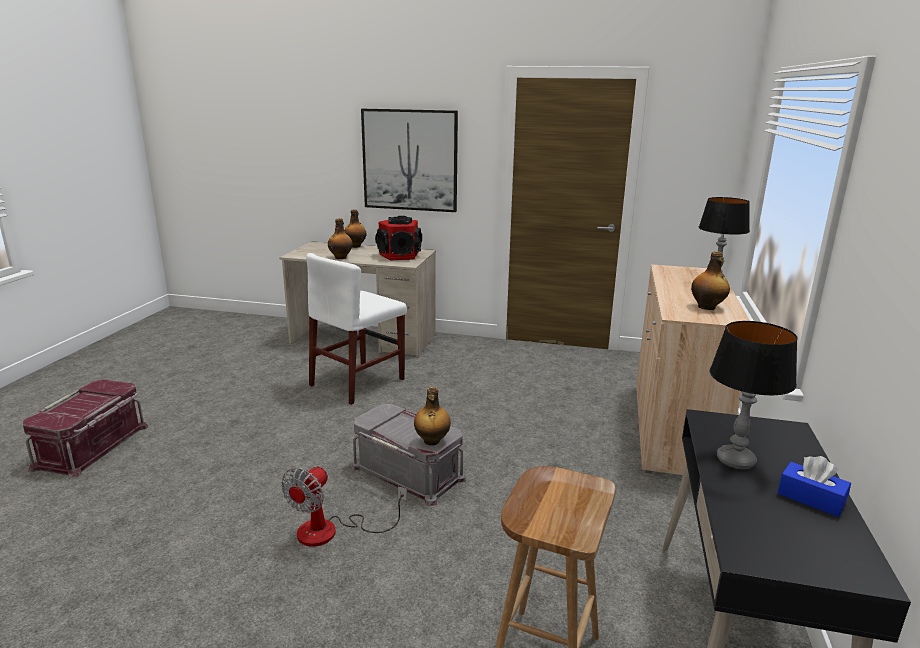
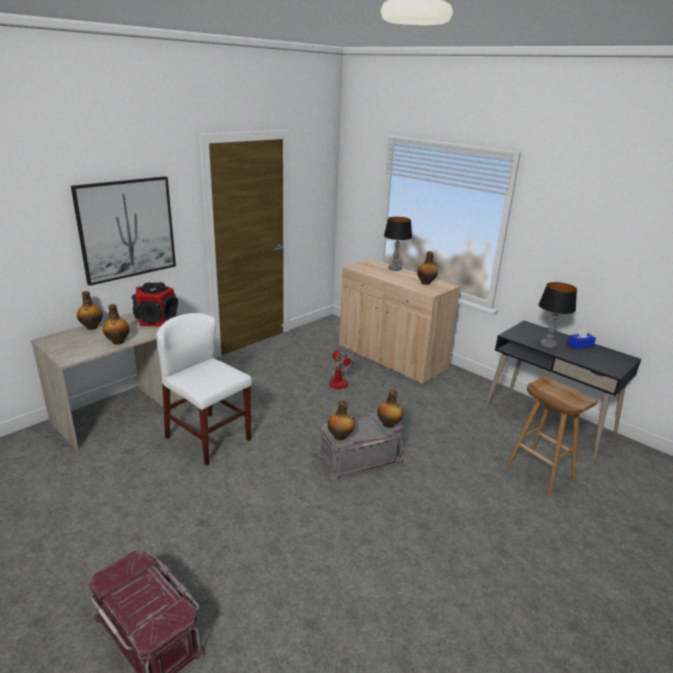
camera: 60 degrees left, 5 degrees up
fan [281,465,407,547] -> fan moved to [329,348,355,389]
white chair [306,253,407,405] -> white chair turned 150 degrees clockwise [157,313,252,466]
none -> bottle [328,399,355,441]

